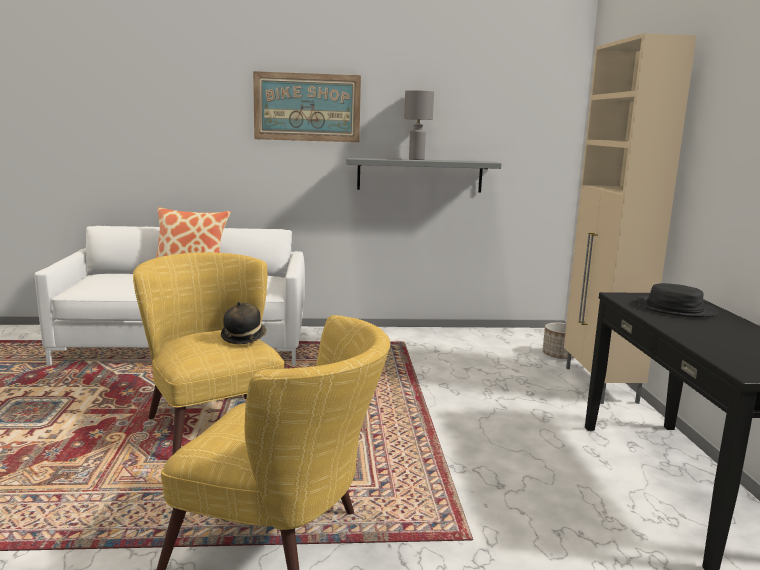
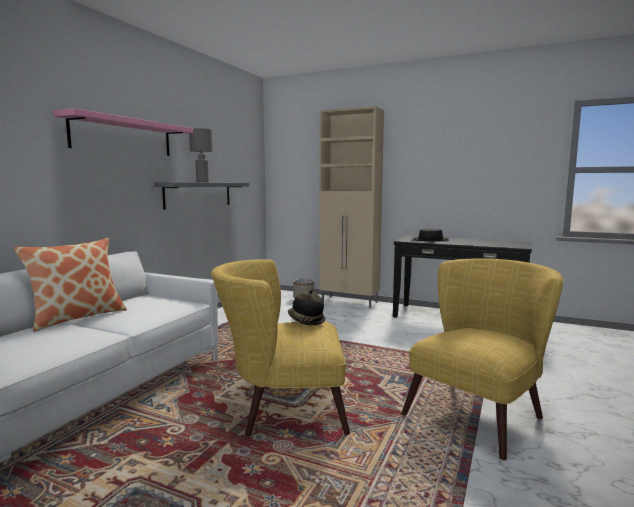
camera: 60 degrees left, 5 degrees down
picture [253,71,361,142] -> pink shelf [53,108,193,156]

